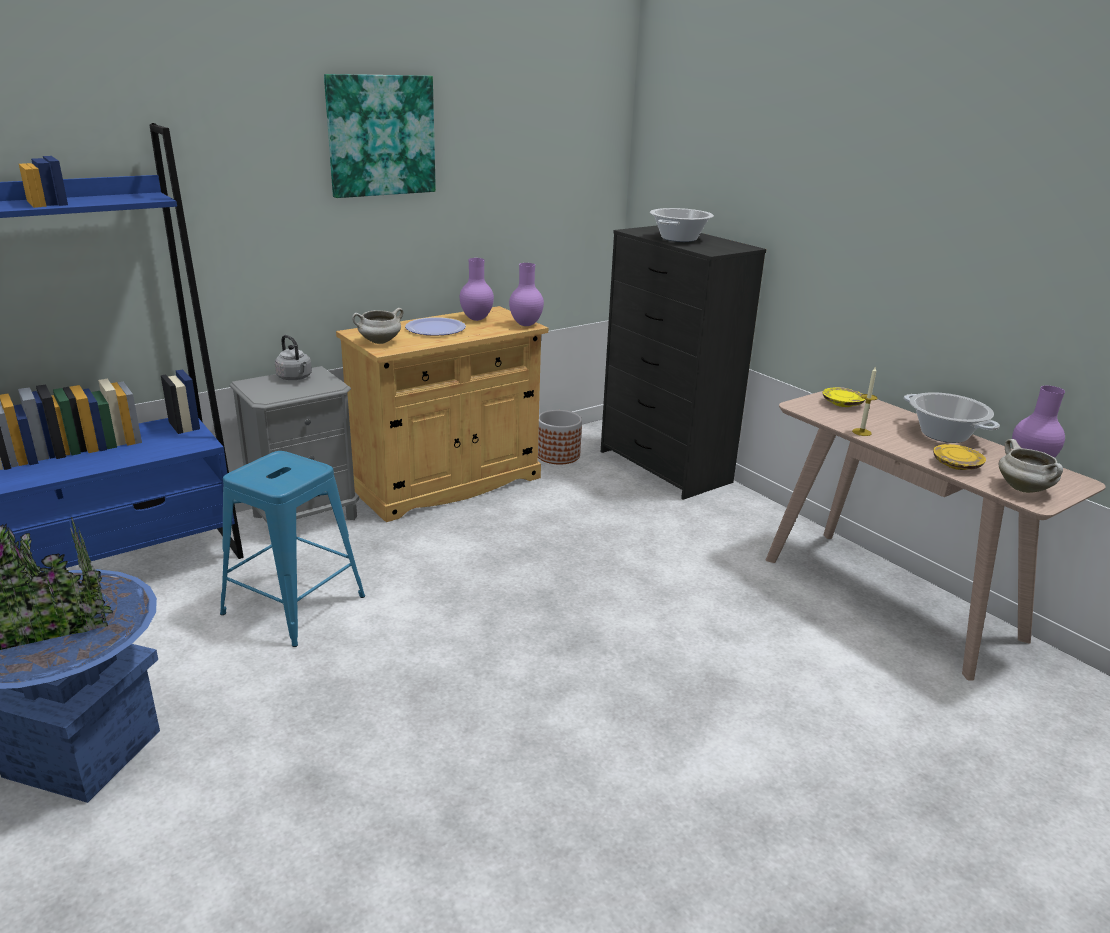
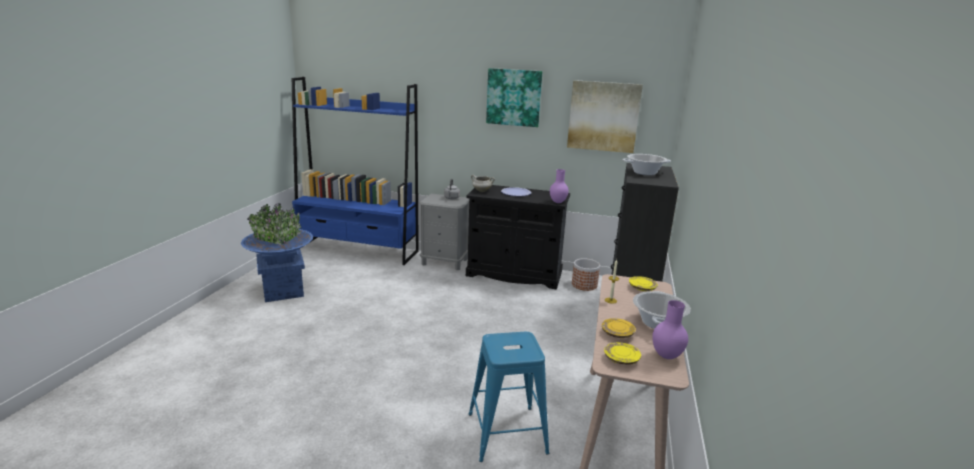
camera: 50 degrees right, 5 degrees down
blue stool [220,451,365,647] -> blue stool moved to [469,332,549,462]
beige cabinet [336,306,548,522] -> black cabinet [466,185,570,289]
purple vase [460,258,494,321] -> none
white cooking pot [999,439,1063,493] -> yellow plate [604,342,641,365]
none -> picture [567,80,643,153]

